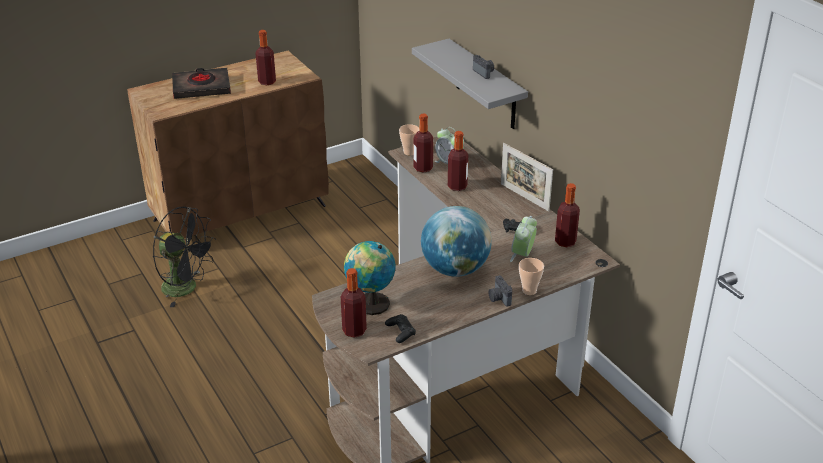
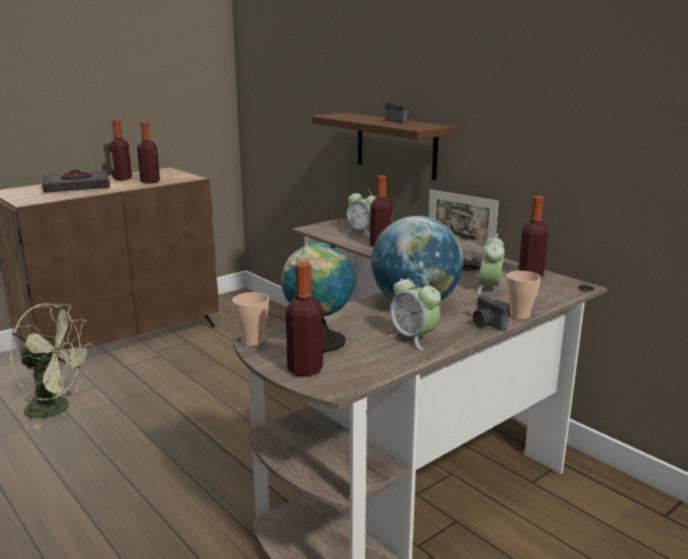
camera: 10 degrees left, 15 degrees down
black fan [153,206,215,307] -> green fan [11,303,94,429]
black game controller [385,314,416,343] -> none
cup [399,124,419,155] -> cup moved to [232,292,269,346]
grey shelf [412,39,528,129] -> brown shelf [311,113,455,180]
bottle [413,113,433,173] -> bottle moved to [109,120,132,180]
none -> alarm clock [389,273,441,350]

